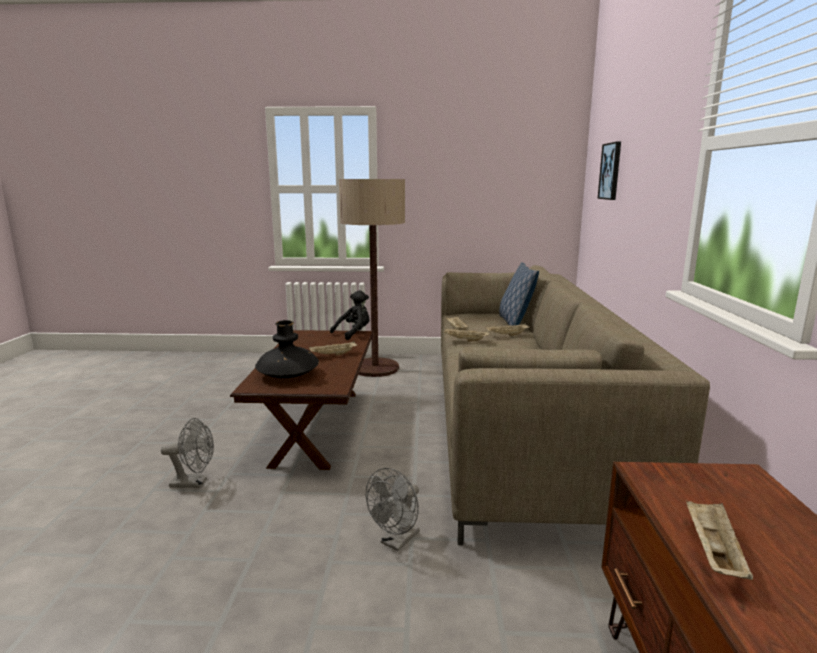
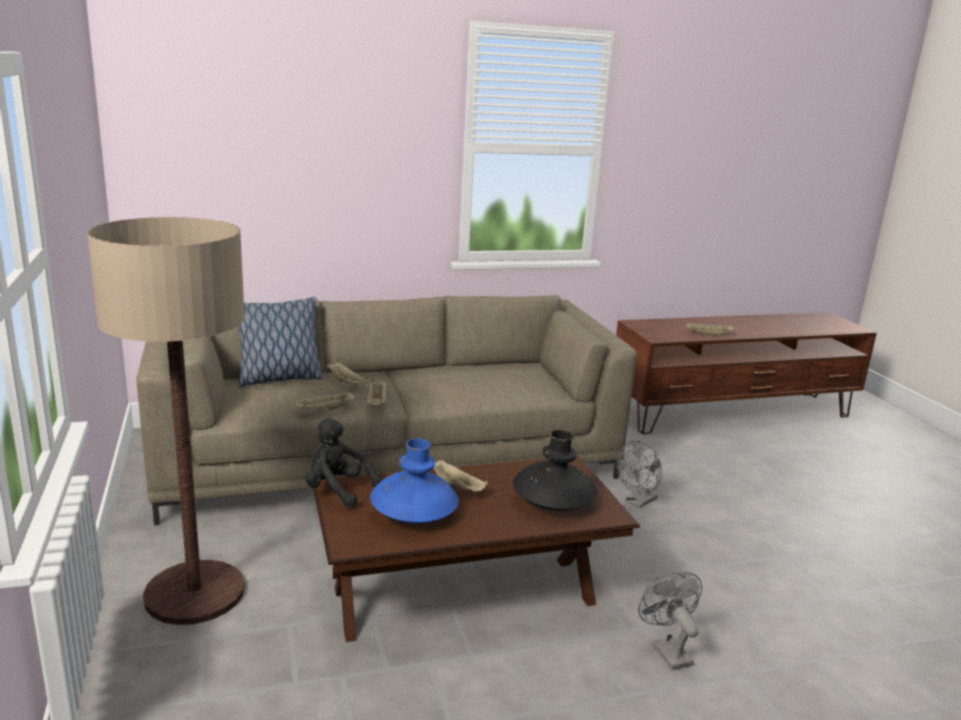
camera: 110 degrees left, 5 degrees up
grey fan [366,468,420,551] -> grey fan turned 120 degrees clockwise [617,441,662,508]
picture [598,141,621,200] -> none
none -> blue vase [370,438,459,524]

